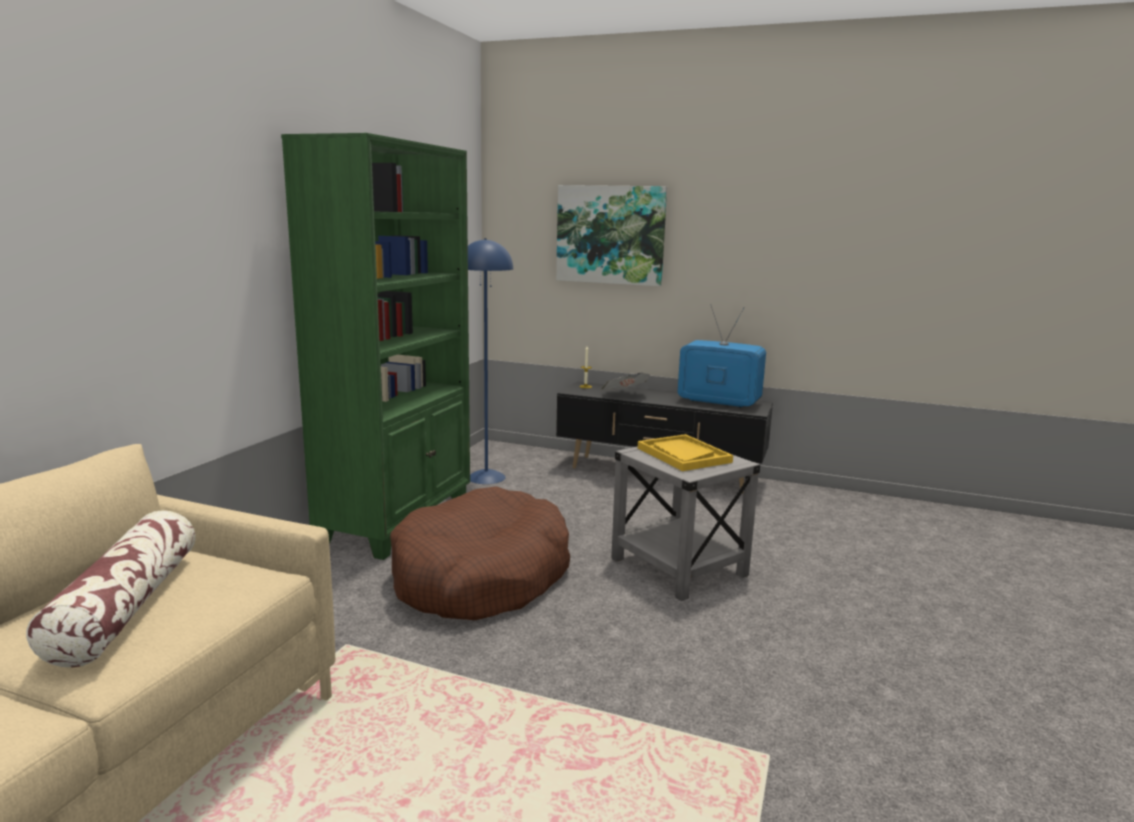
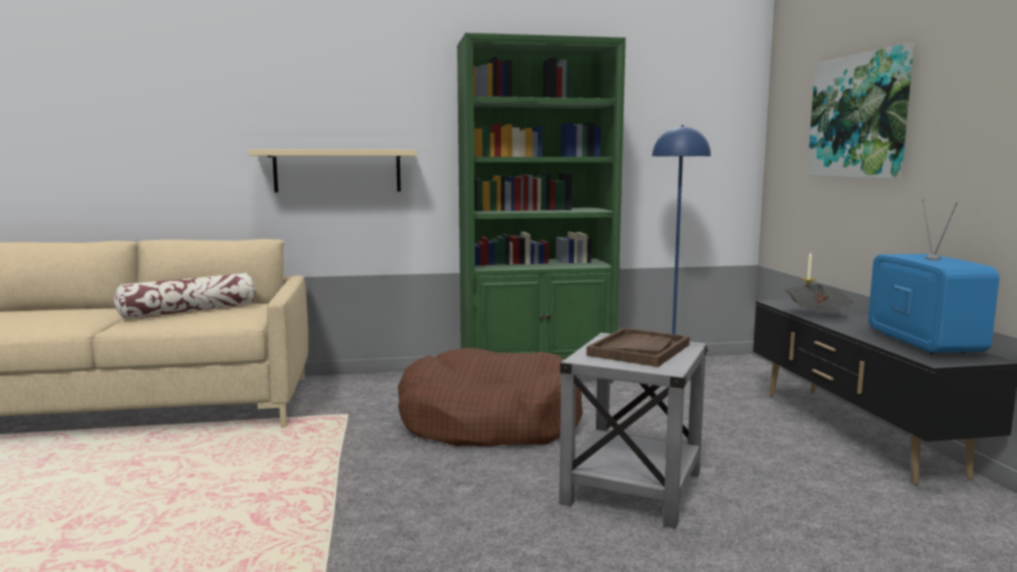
camera: 60 degrees right, 5 degrees down
yellow tray [638,434,733,471] -> brown tray [586,328,690,367]
none -> beige shelf [248,149,417,192]

